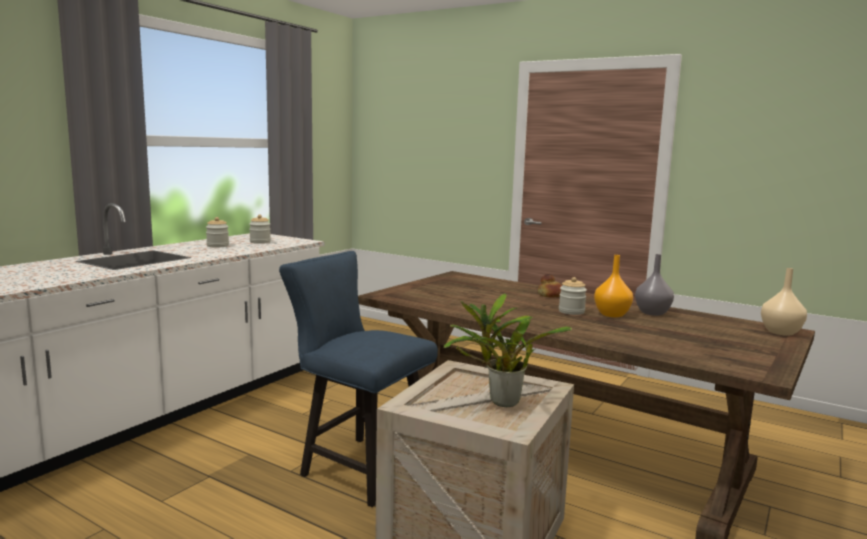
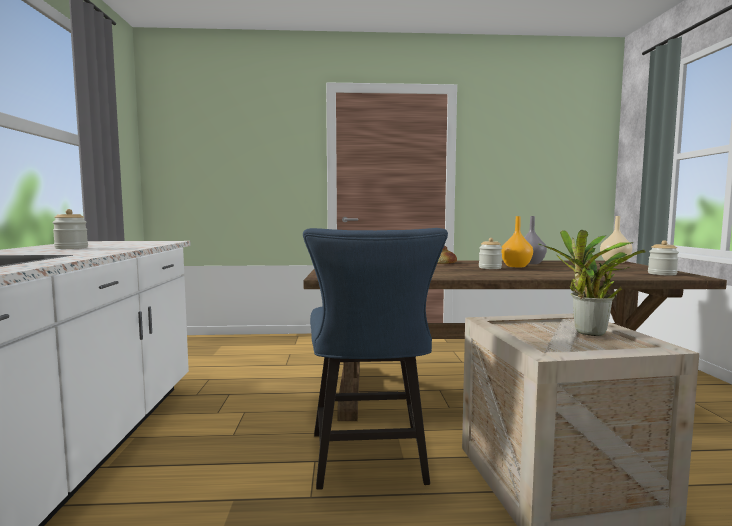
camera: 35 degrees left, 5 degrees down
jar [249,215,271,244] -> jar moved to [648,240,679,275]
blue chair [279,251,438,507] -> blue chair turned 90 degrees counterclockwise [303,228,448,490]

